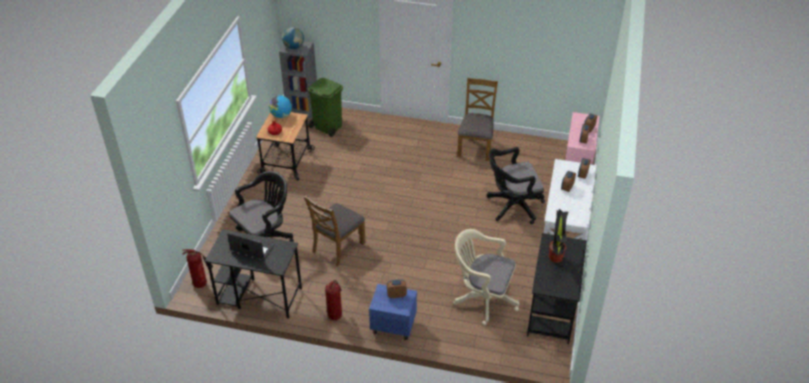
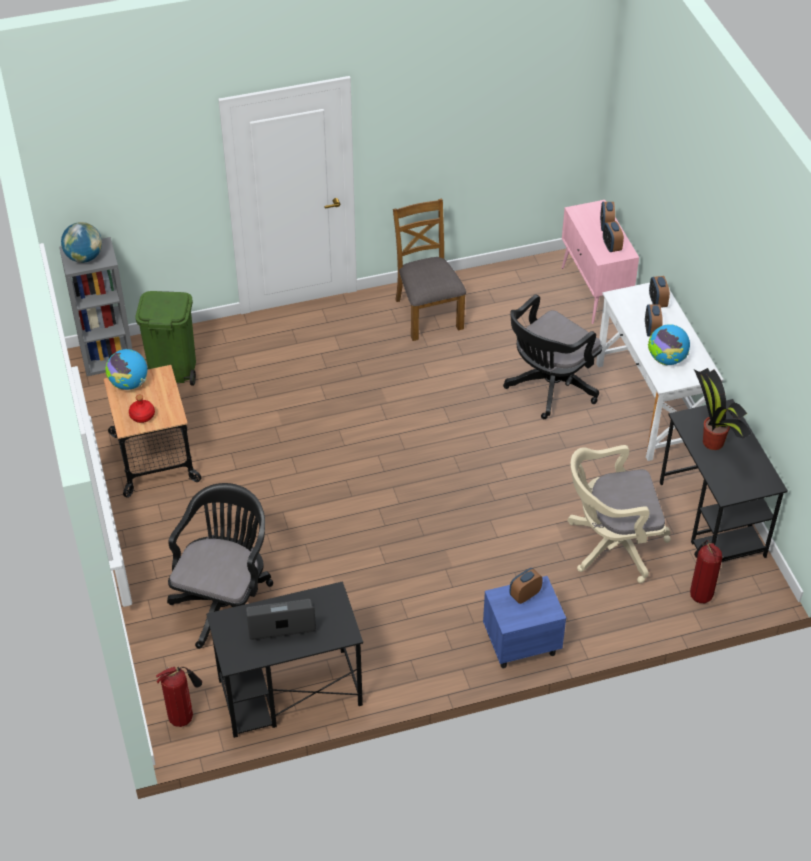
camera: 30 degrees left, 5 degrees up
brown chair [304,195,366,267] -> none
fire extinguisher [325,280,342,320] -> fire extinguisher moved to [690,540,722,603]
none -> globe [648,324,690,365]

